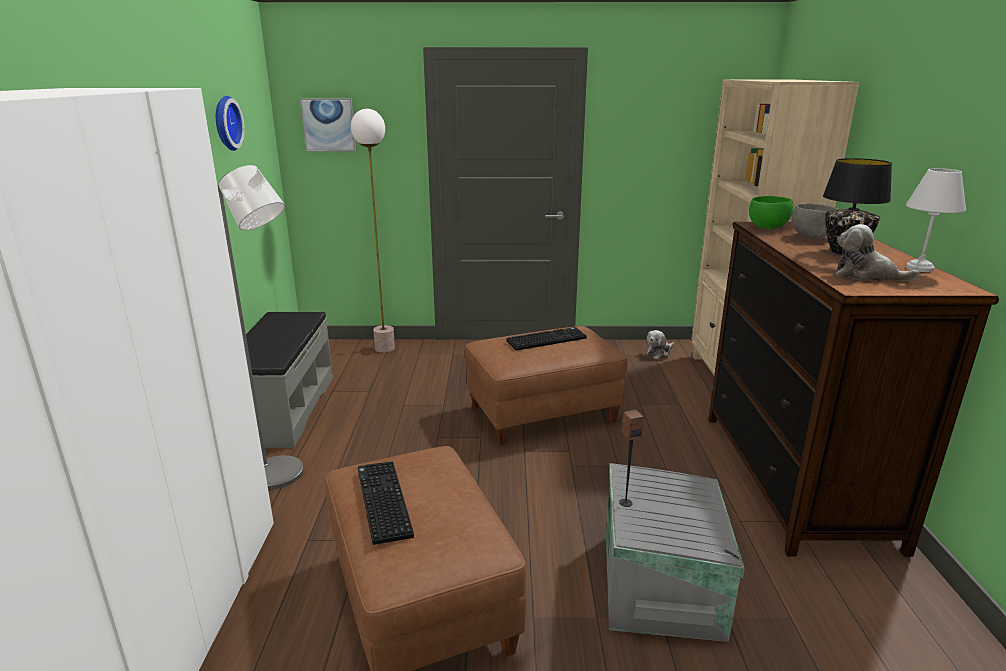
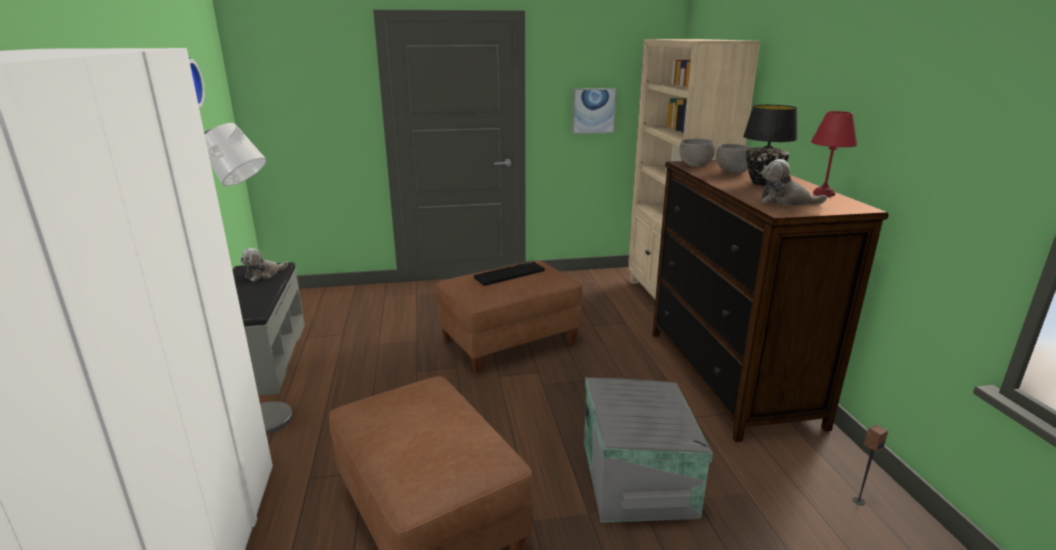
camera: 10 degrees left, 0 degrees up
picture [300,99,356,151] -> picture moved to [572,88,617,134]
floor lamp [351,109,395,353] -> none
keyboard [358,461,414,545] -> none
speaker [619,410,644,507] -> speaker moved to [852,424,888,506]
plush toy [646,330,674,360] -> plush toy moved to [240,248,288,282]
green bowl [749,196,793,229] -> grey bowl [679,138,716,166]
white table lamp [906,168,966,272] -> red table lamp [811,111,857,196]

